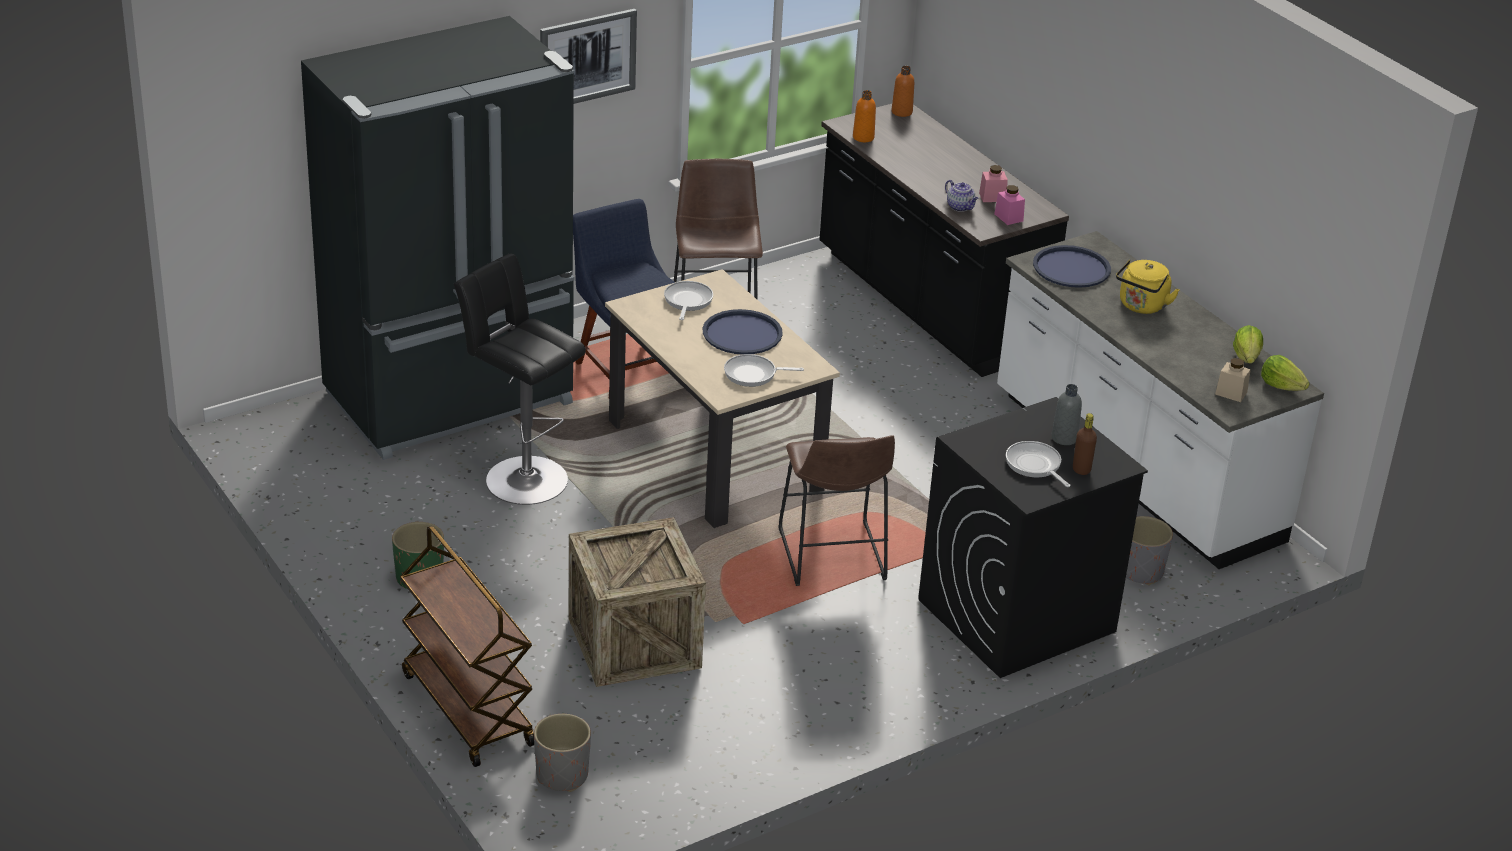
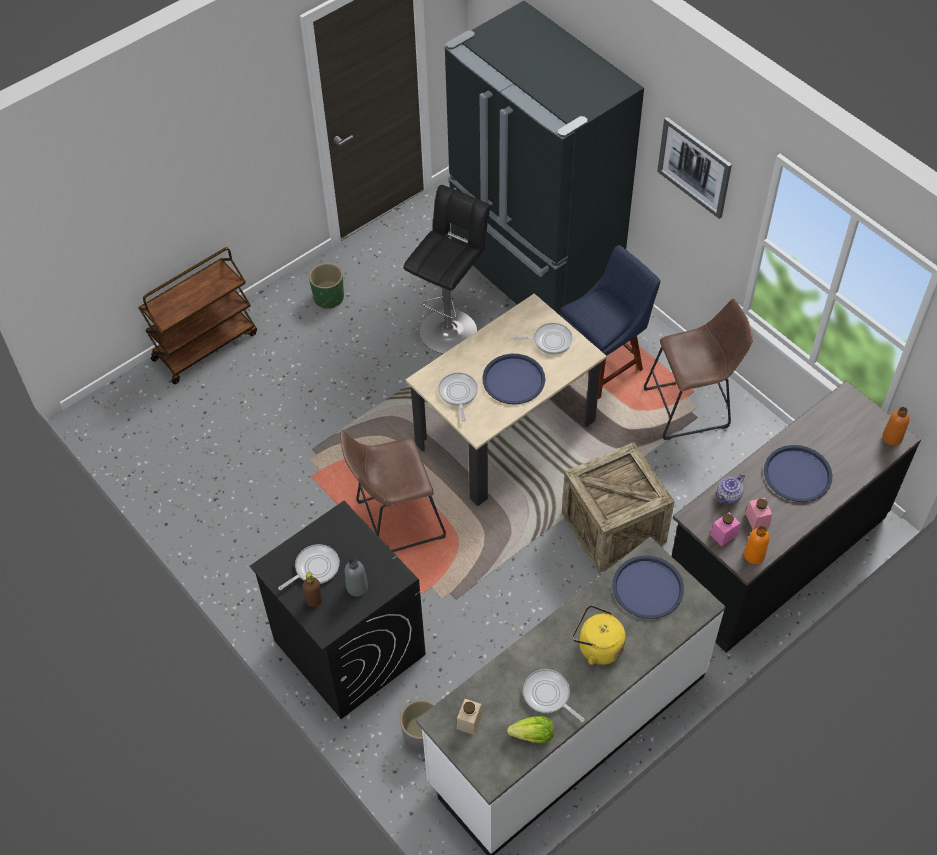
camera: 85 degrees right, 20 degrees up
grey planter [534,714,591,792] -> none
crate [569,517,706,687] -> crate moved to [562,442,675,573]
orange bottle [853,90,876,142] -> orange bottle moved to [744,526,769,564]
lettuce [1261,355,1310,391] -> none
none -> frying pan [523,669,585,722]
none -> blue tray [764,445,833,502]

